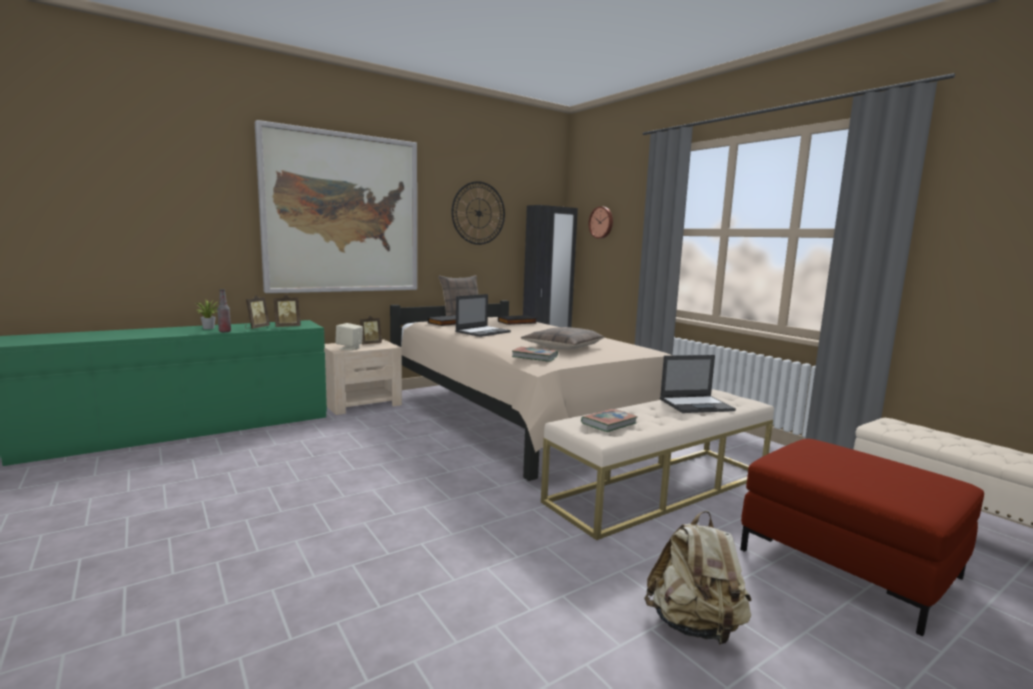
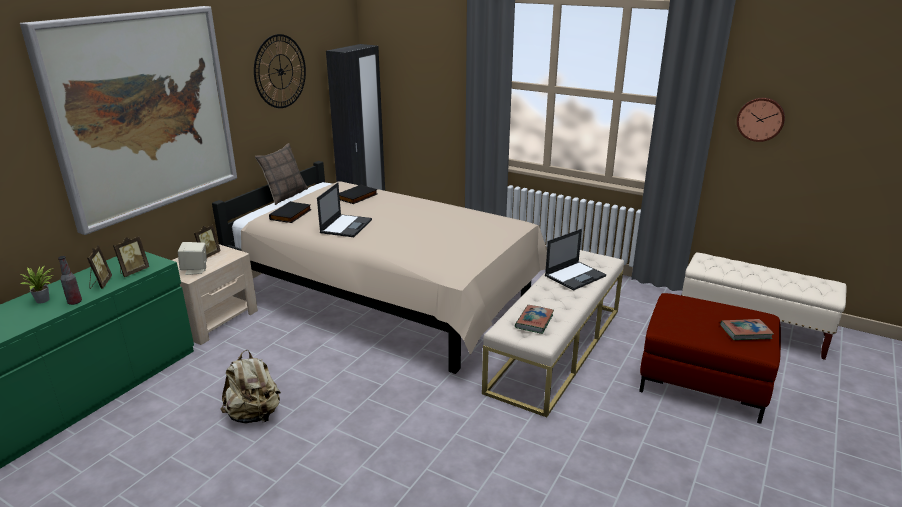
camera: 25 degrees left, 15 degrees up
book [512,347,558,362] -> book moved to [720,319,774,340]
pillow [521,327,604,349] -> none
wall clock [588,206,613,239] -> wall clock moved to [737,98,785,142]
beige backpack [644,511,752,645] -> beige backpack moved to [221,350,281,423]

